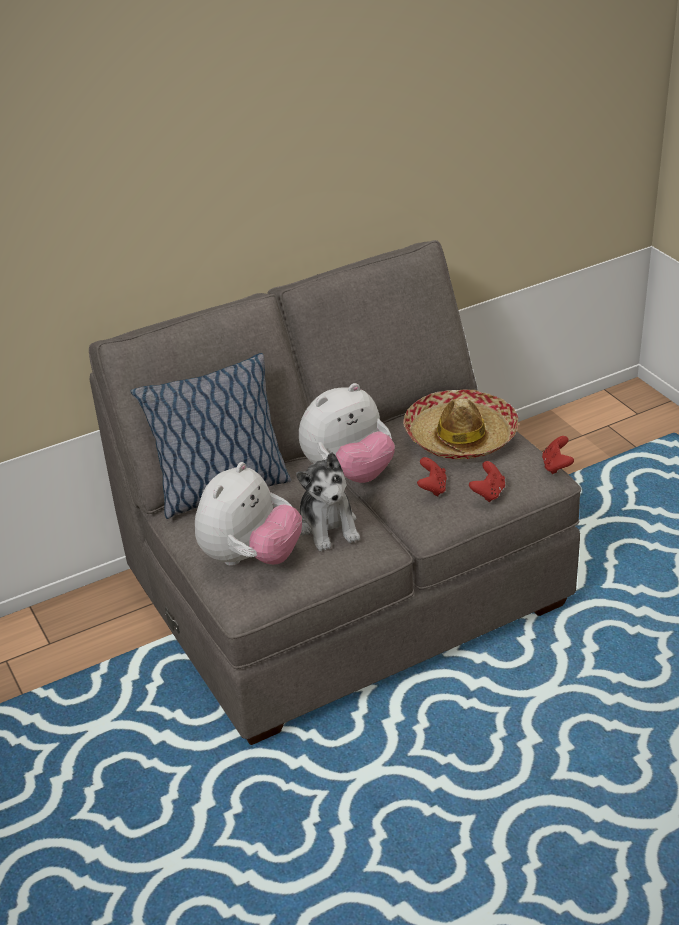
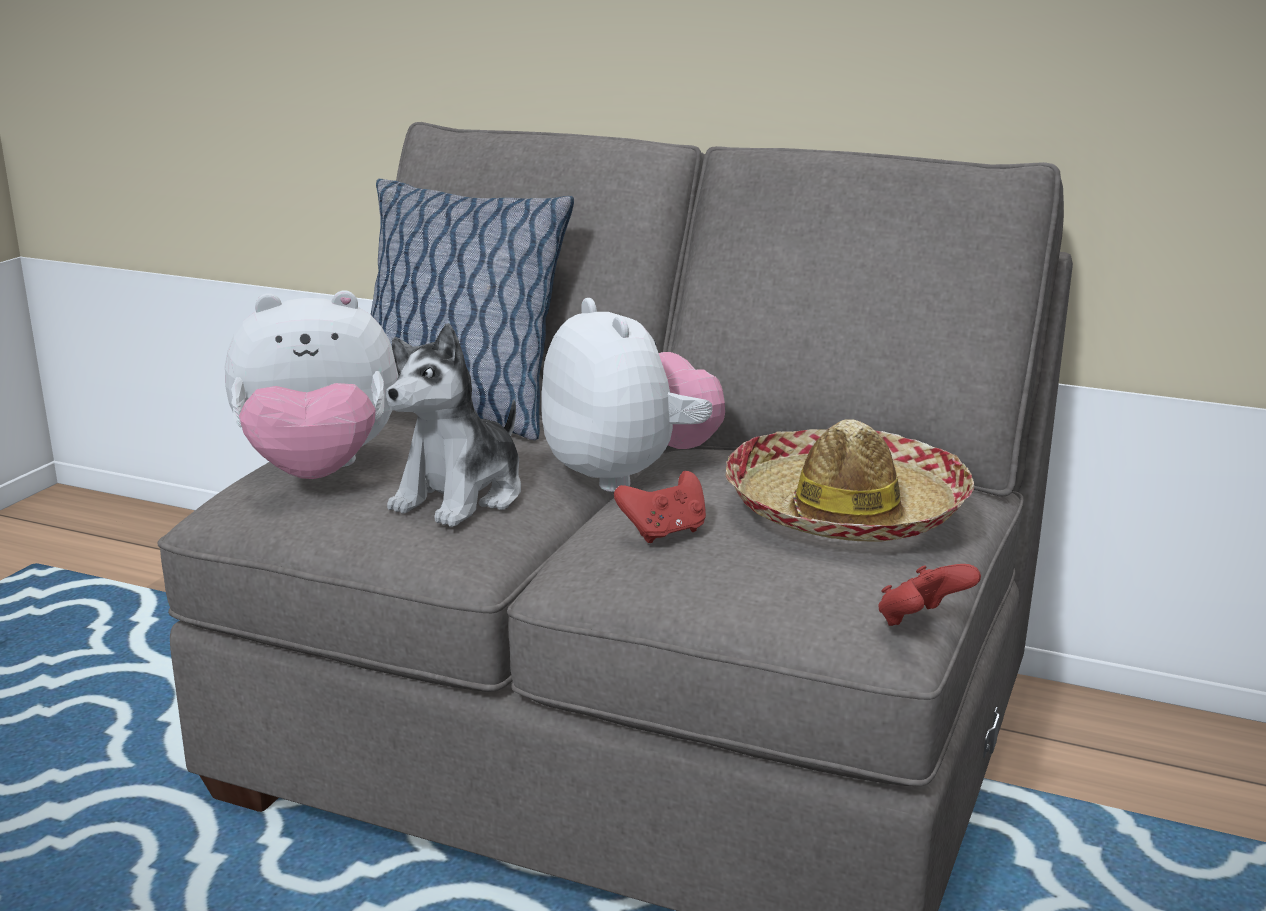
camera: 50 degrees right, 15 degrees down
plush toy [299,383,395,483] -> plush toy turned 135 degrees counterclockwise [541,298,725,492]
red game controller [469,461,505,502] -> none

